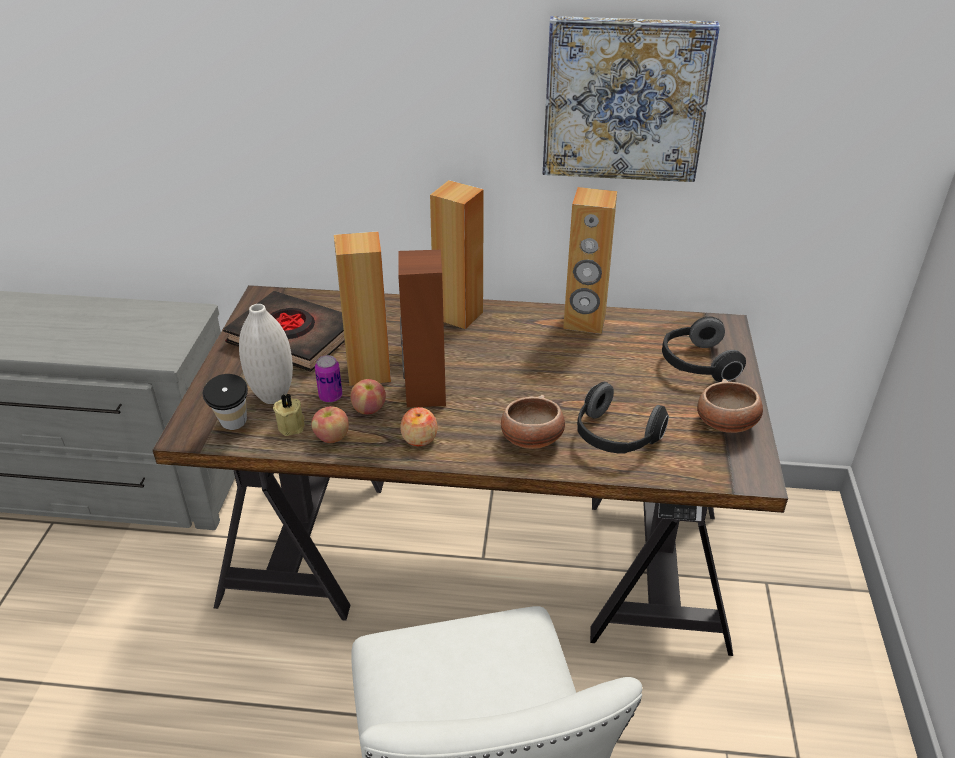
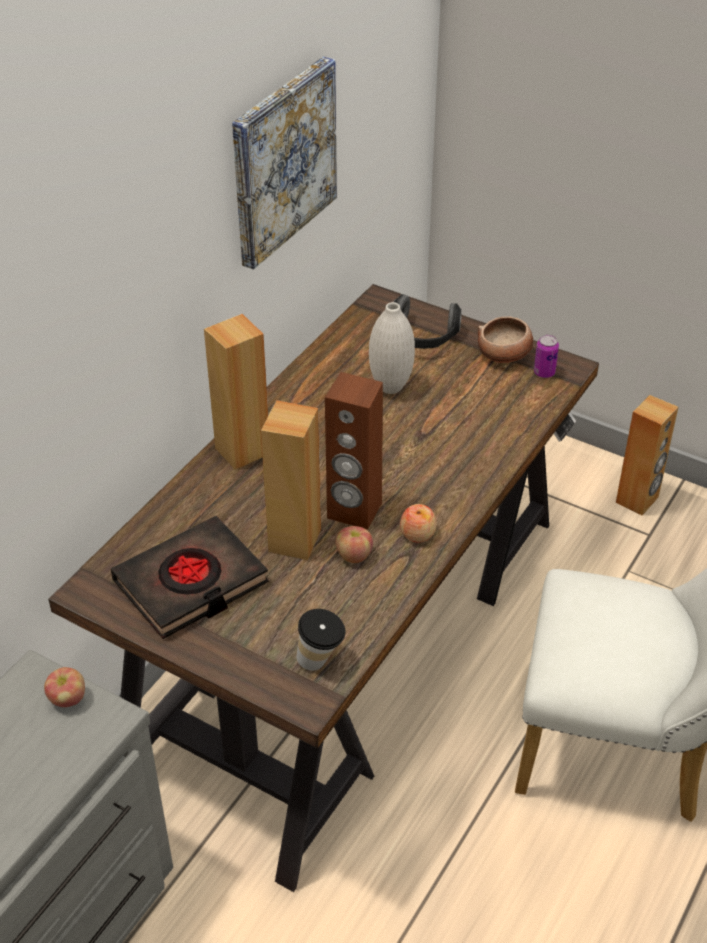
camera: 65 degrees left, 5 degrees up
white vase [239,304,293,404] -> white vase moved to [369,302,415,394]
beige candle [273,393,305,436] -> none
apple [311,406,349,443] -> apple moved to [44,667,85,707]
can [315,355,343,402] -> can moved to [534,335,559,378]
bowl [501,395,565,449] -> none
brown speaker [563,187,617,334] -> brown speaker moved to [616,395,678,516]
headphones [577,382,669,453] -> none

